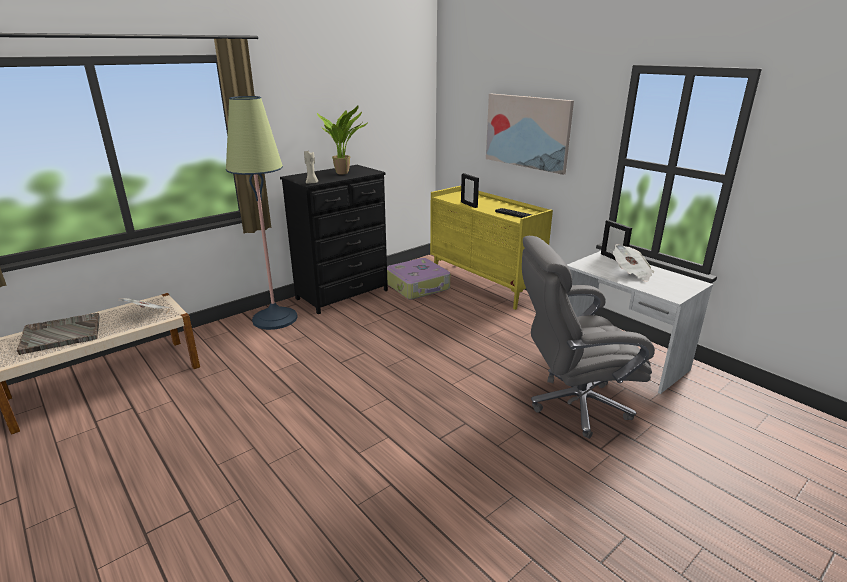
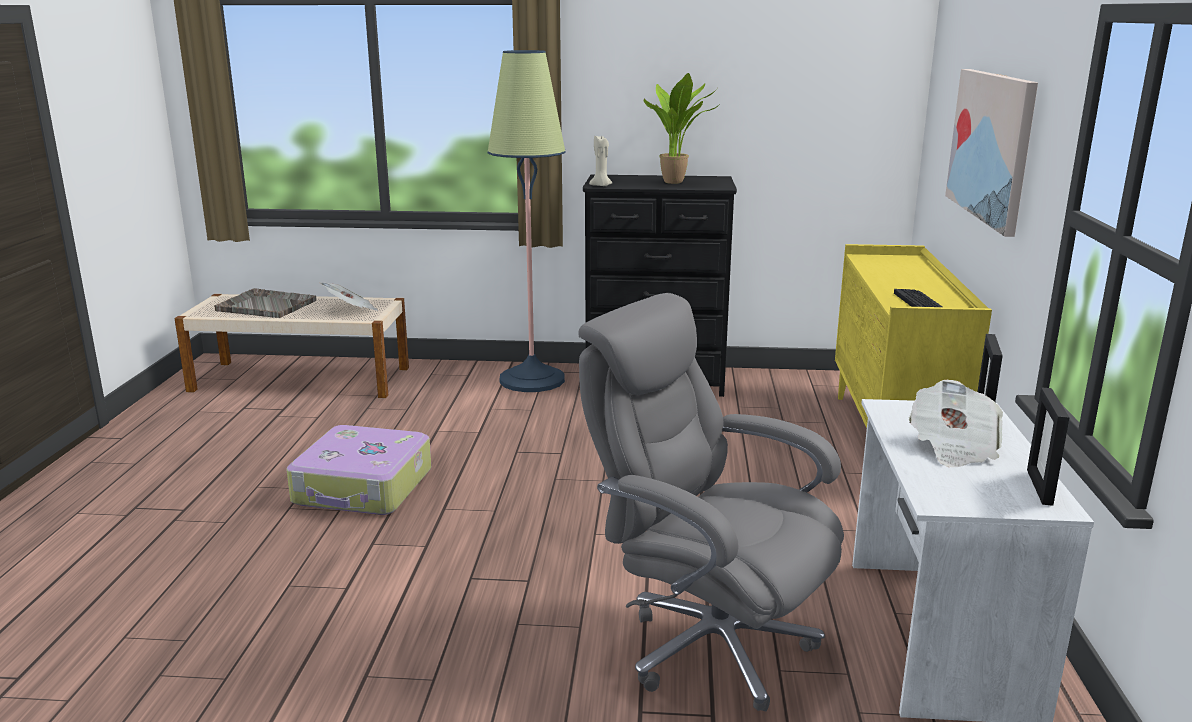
camera: 45 degrees right, 5 degrees down
suitcase [387,258,450,300] -> suitcase moved to [286,425,431,515]
picture frame [461,173,479,208] -> picture frame moved to [1027,387,1069,506]

